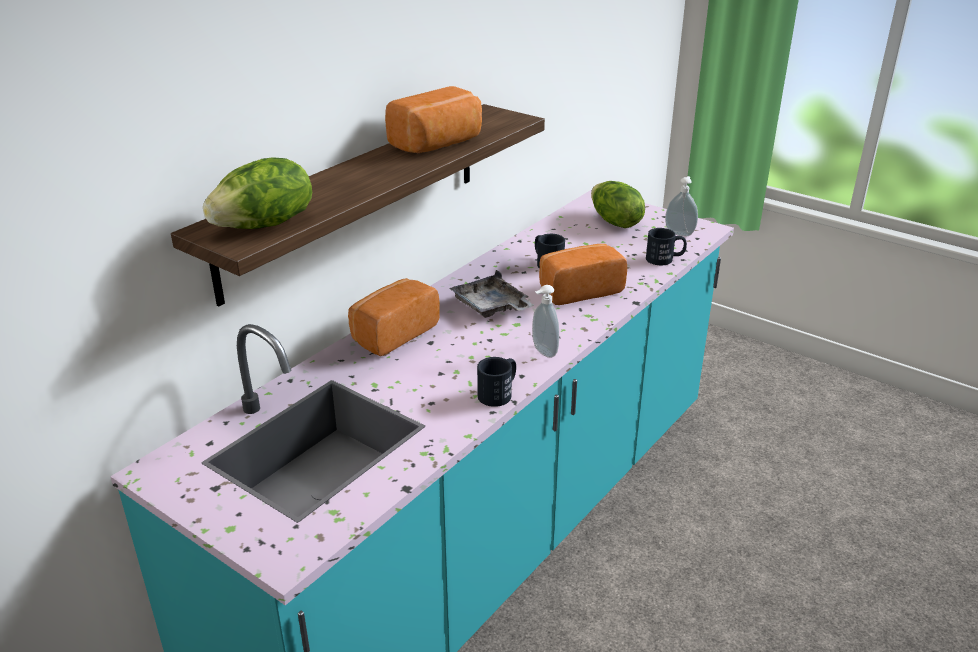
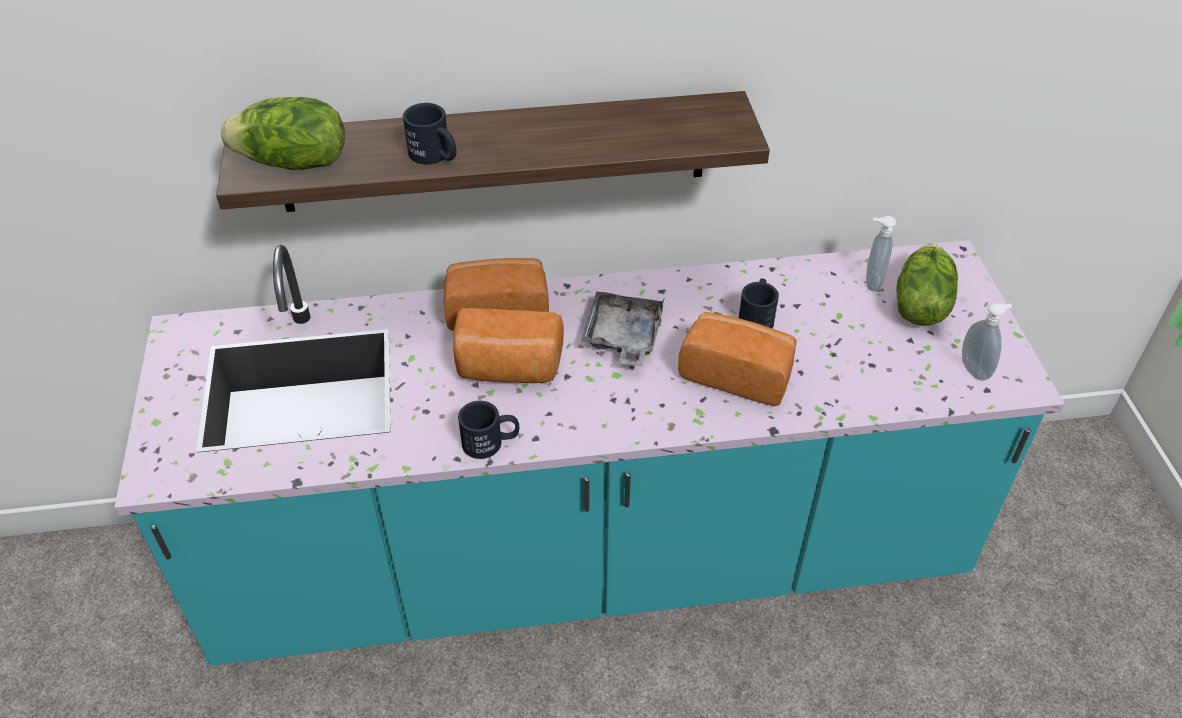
camera: 45 degrees right, 15 degrees up
bread [385,86,482,154] -> bread moved to [453,308,564,383]
soap dispenser [532,285,559,358] -> soap dispenser moved to [866,216,897,291]
black mug [646,228,687,265] -> black mug moved to [403,103,456,164]

